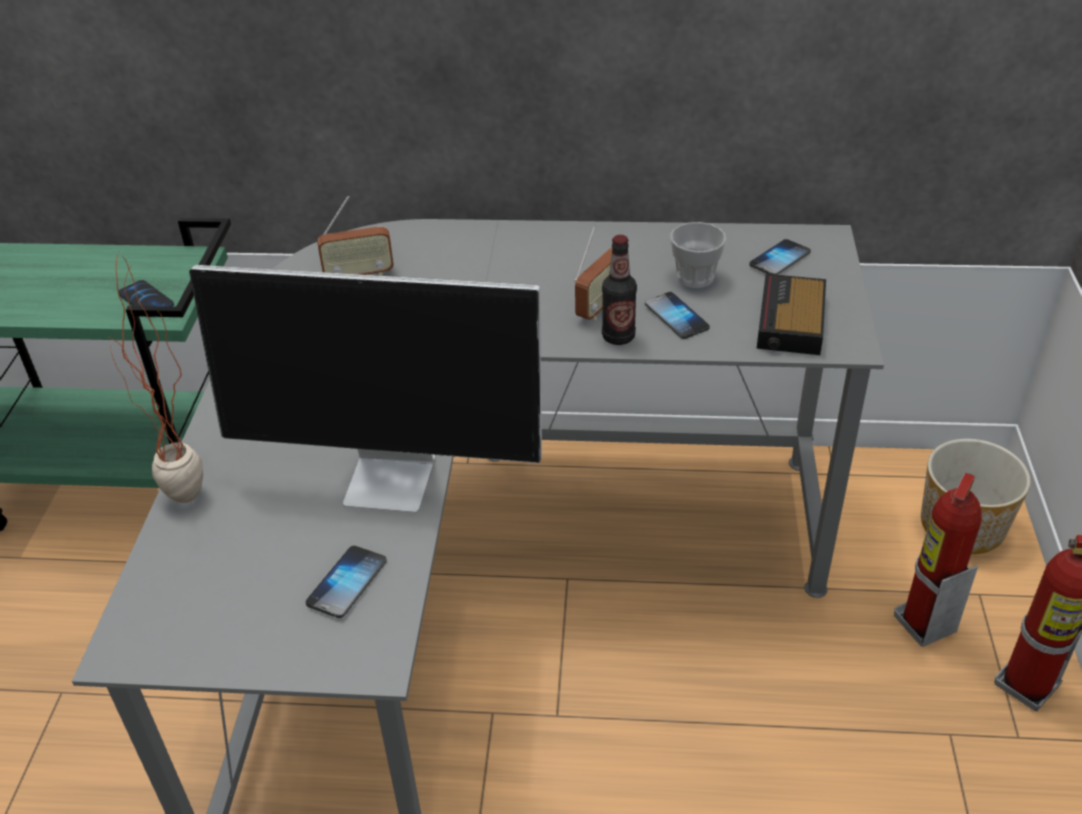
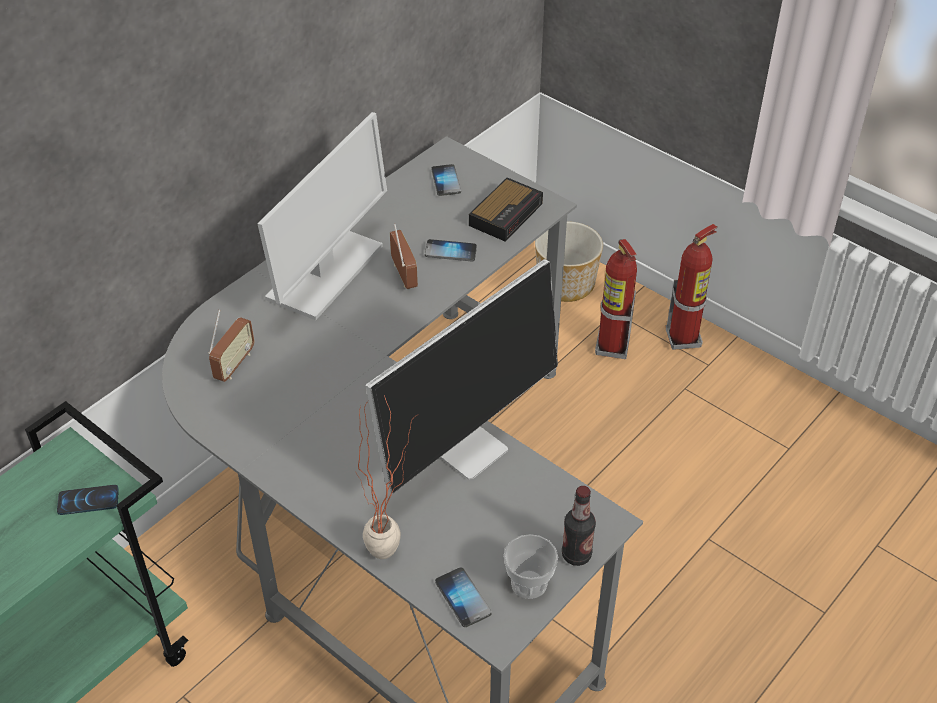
camera: 55 degrees left, 5 degrees up
phone [306,546,387,618] -> phone moved to [435,567,492,627]
bottle [602,235,637,345] -> bottle moved to [562,486,596,566]
cup [670,222,726,288] -> cup moved to [504,534,558,599]
alarm clock [757,274,826,355] -> alarm clock turned 105 degrees counterclockwise [469,178,543,241]
none -> monitor [257,112,387,320]

